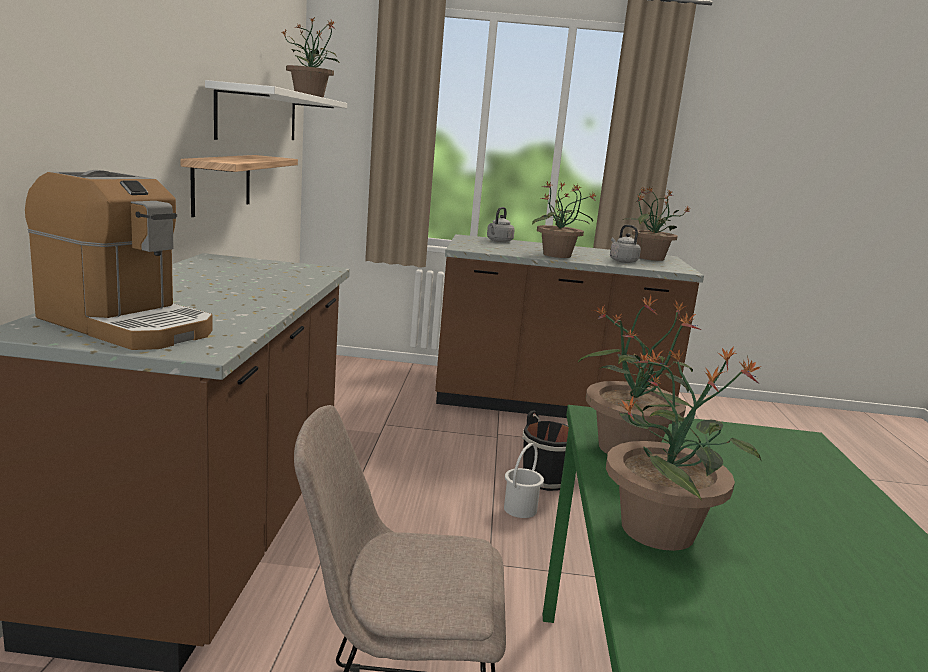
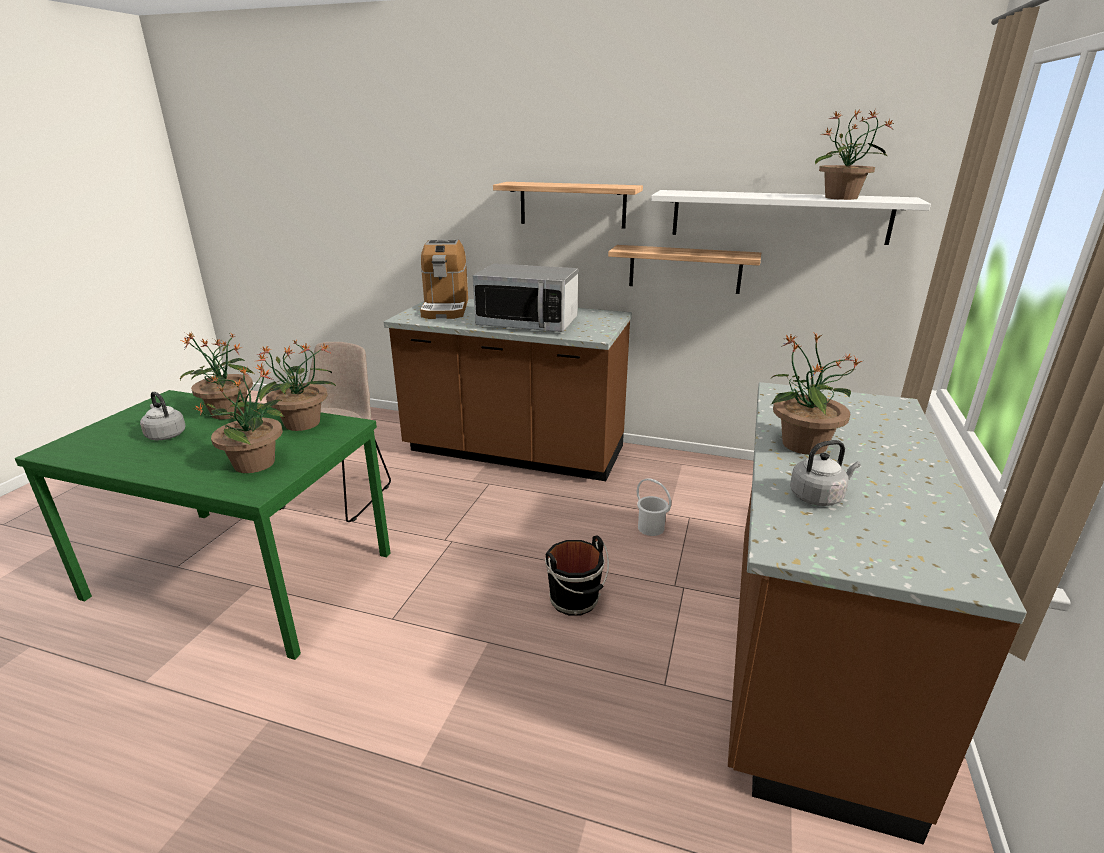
camera: 105 degrees right, 10 degrees up
coffee machine [25,170,212,350] -> coffee machine turned 45 degrees counterclockwise [420,239,468,319]
grey kettle [487,207,515,242] -> grey kettle moved to [140,391,186,440]
white bucket [504,443,544,518] -> white bucket moved to [637,478,671,536]
potted plant [623,186,690,261] -> potted plant moved to [193,364,285,473]
none -> microwave [473,263,578,332]
none -> shelf [493,182,643,229]

